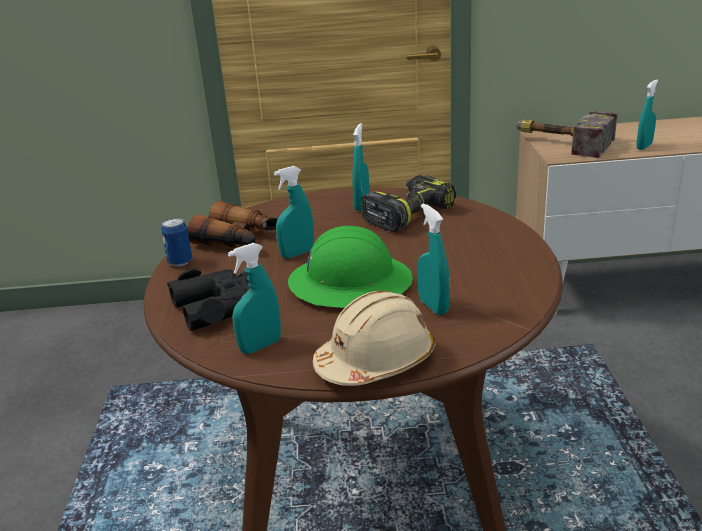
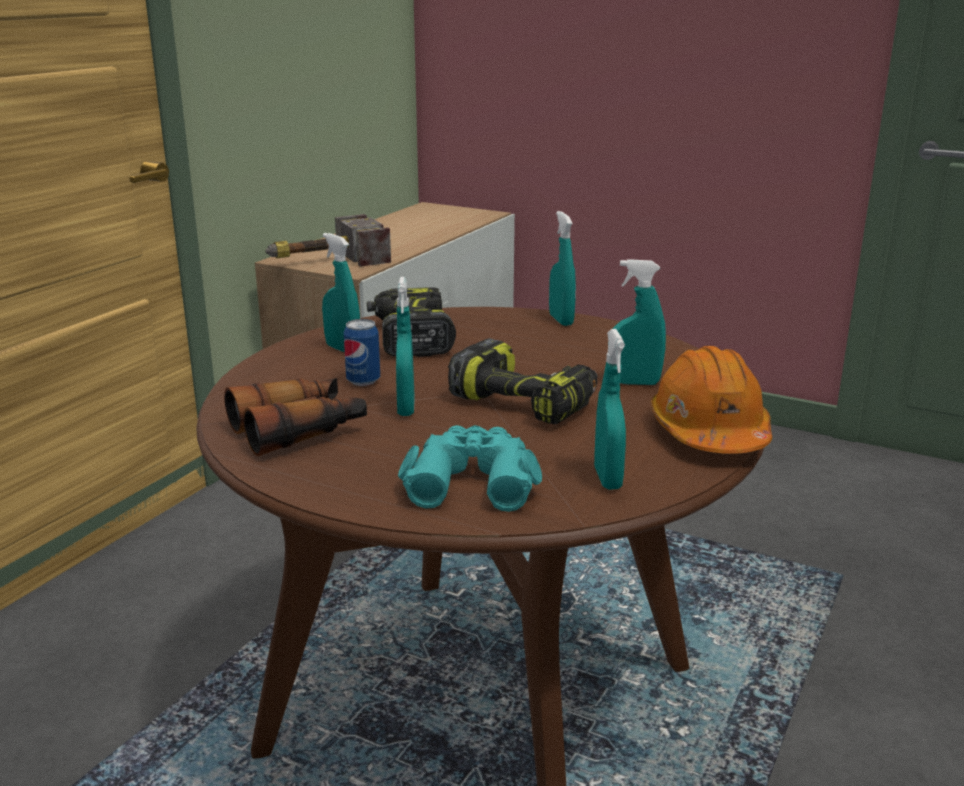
camera: 60 degrees left, 5 degrees down
can [161,217,192,267] -> can moved to [344,319,380,386]
black binoculars [167,269,249,331] -> turquoise binoculars [398,425,542,512]
green hard hat [288,226,413,308] -> power drill [448,338,598,424]
beige hard hat [313,291,435,386] -> orange hard hat [651,346,772,454]
turquoise spray bottle [636,79,658,150] -> turquoise spray bottle moved to [549,211,576,326]

